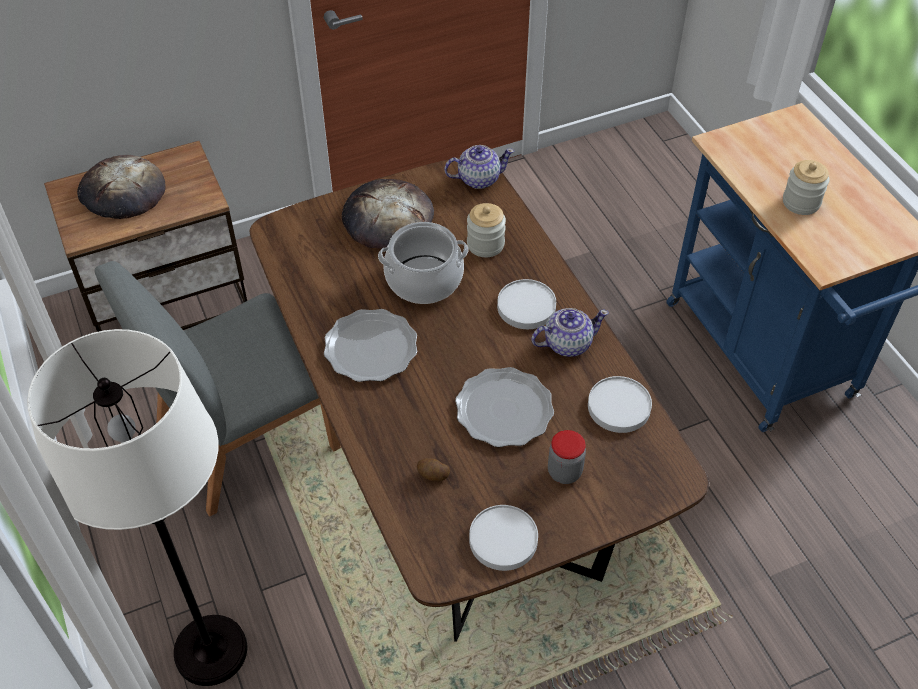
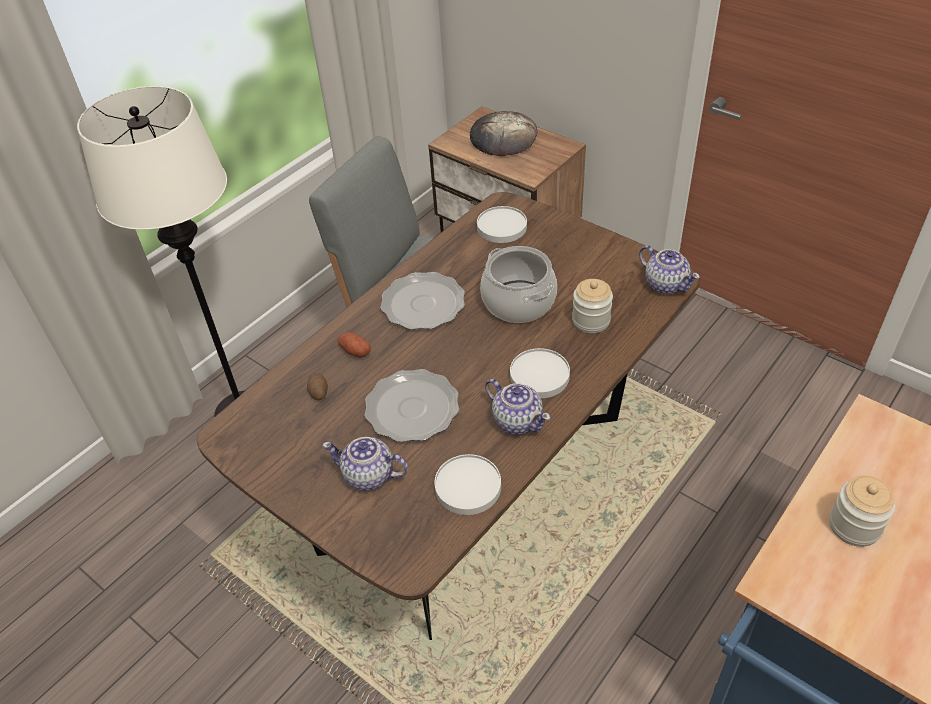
camera: 65 degrees right, 5 degrees down
bread [342,179,434,249] -> none
white plate [469,505,538,571] -> white plate moved to [477,206,527,243]
jar [548,430,586,484] -> teapot [322,437,408,491]
none -> potato [338,332,371,358]

